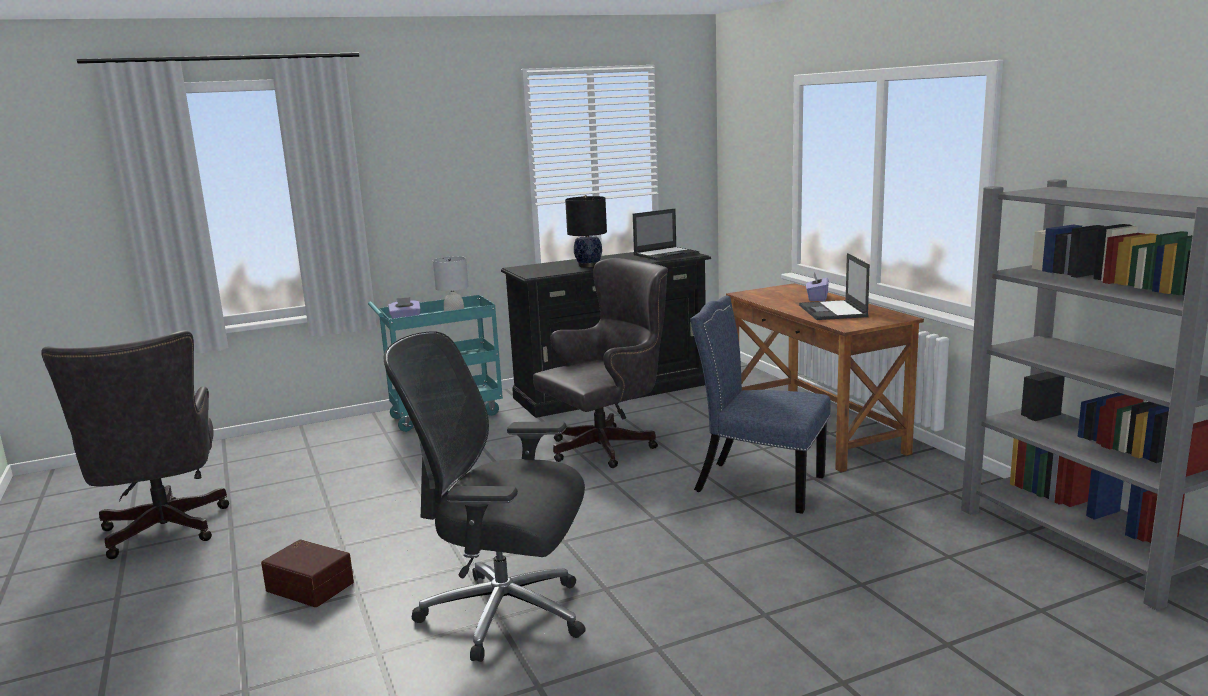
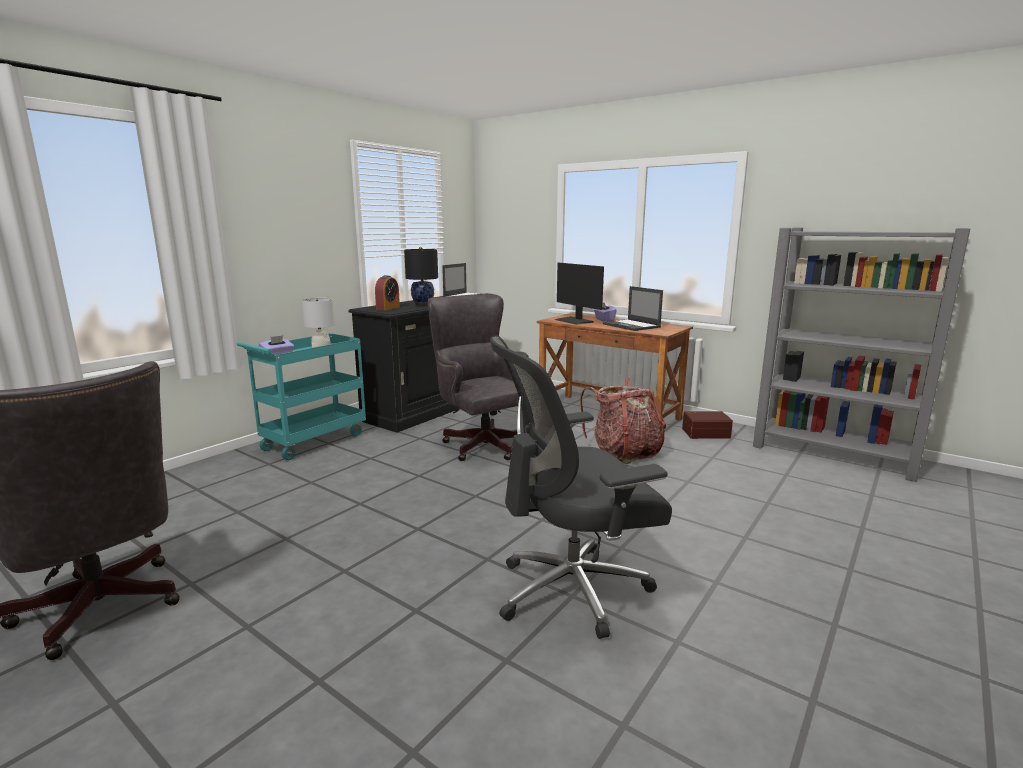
camera: 30 degrees left, 0 degrees up
brown storage box [261,539,354,607] -> brown storage box moved to [682,411,733,439]
grey office chair [533,258,668,468] -> grey office chair turned 60 degrees counterclockwise [428,293,529,461]
blue chair [690,296,831,514] -> backpack [580,378,666,464]
none -> alarm clock [375,275,400,310]
none -> monitor [555,263,604,325]

